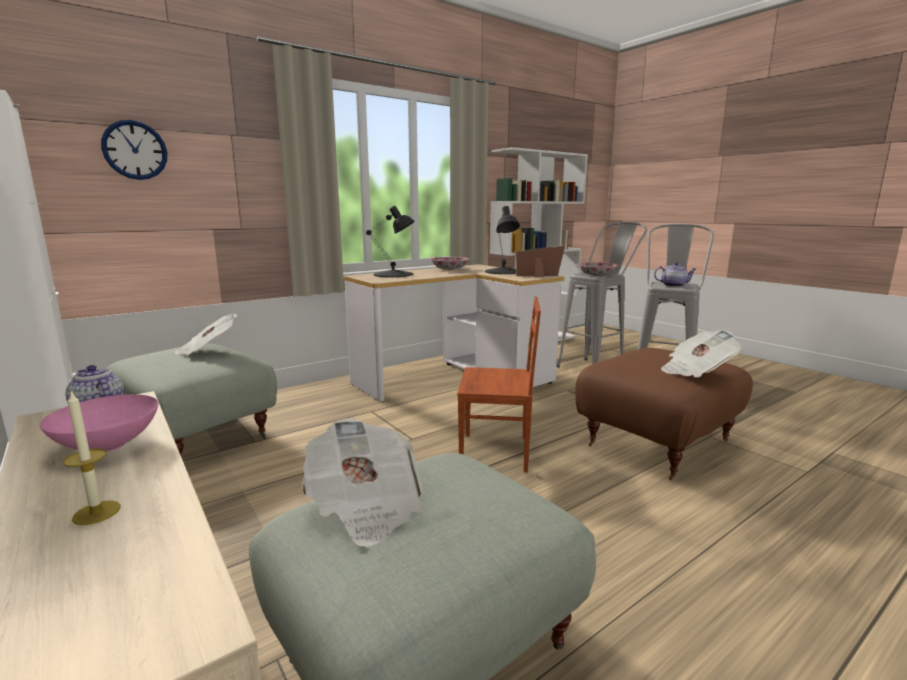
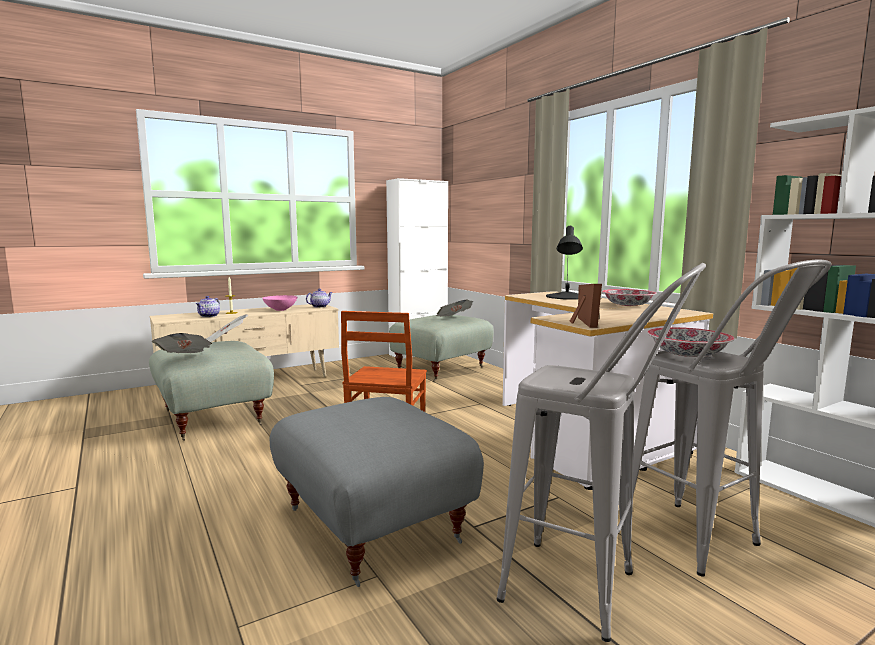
camera: 95 degrees right, 5 degrees down
wall clock [101,120,167,180] -> none
black table lamp [485,206,520,274] -> none
brown ottoman [575,348,752,480] -> grey ottoman [270,397,484,587]
teapot [654,262,696,287] -> teapot moved to [196,296,220,317]
newspaper [661,330,741,377] -> newspaper moved to [152,333,212,353]

